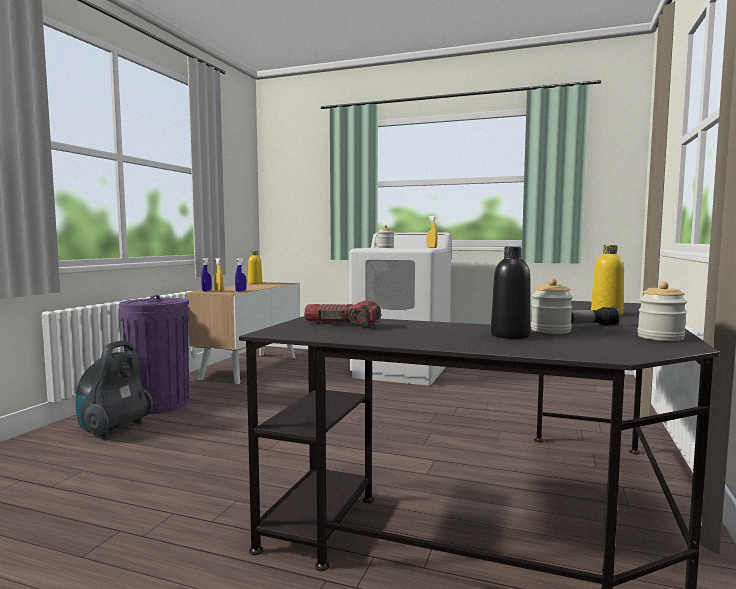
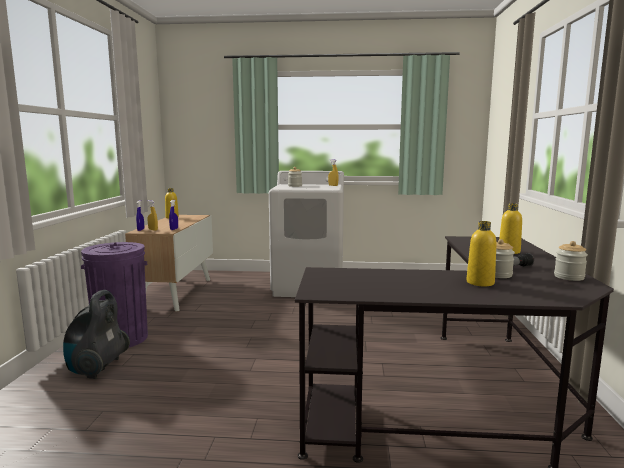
camera: 15 degrees left, 5 degrees up
flashlight [304,301,381,327] -> none
black bottle [491,247,531,339] -> yellow bottle [466,221,497,286]

